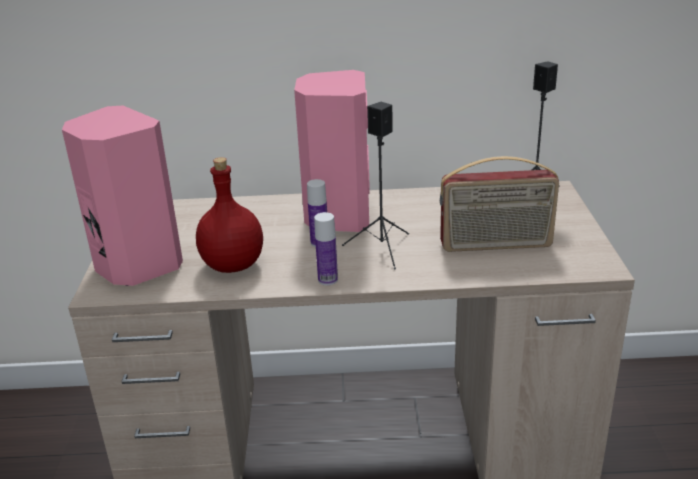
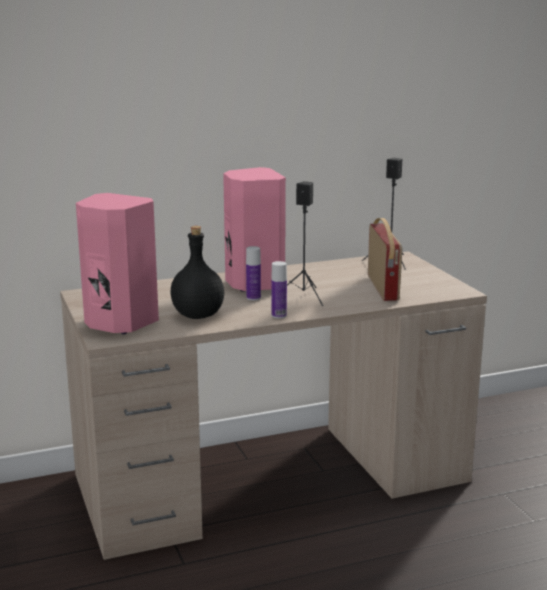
camera: 20 degrees left, 10 degrees down
red bottle [196,157,263,273] -> black bottle [170,226,224,319]
radio [440,156,559,252] -> radio turned 75 degrees counterclockwise [368,218,402,301]

